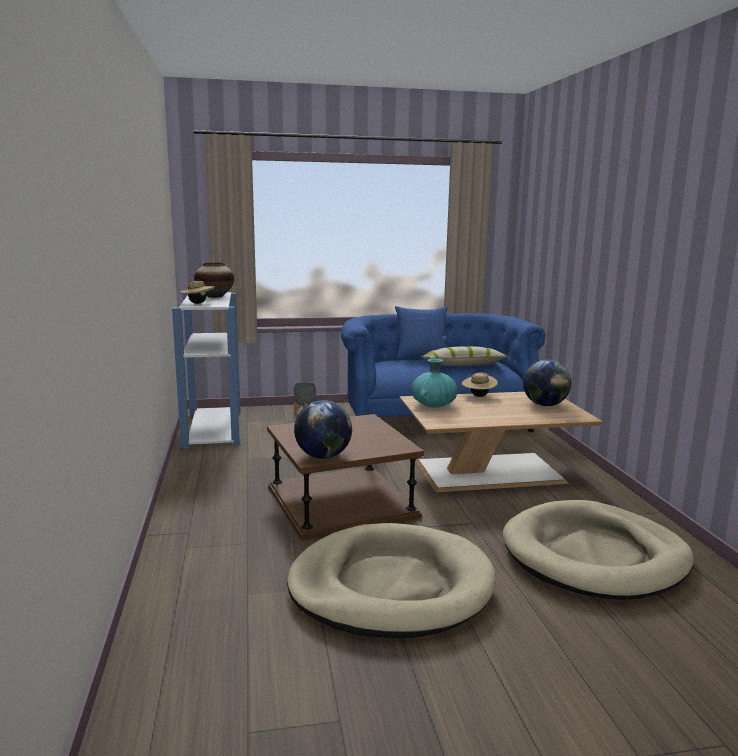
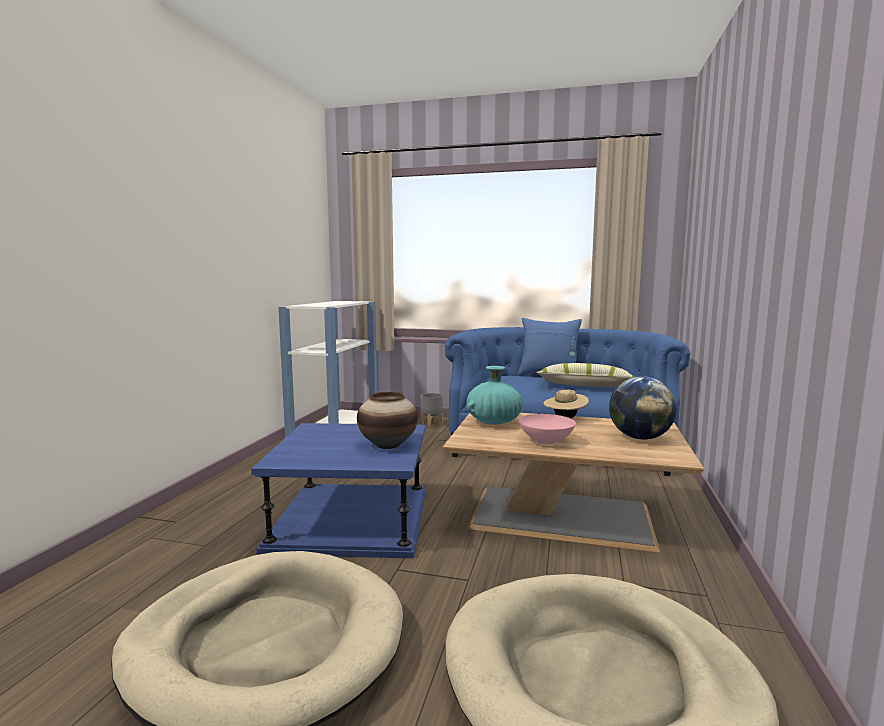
camera: 25 degrees right, 5 degrees down
beige hat [180,280,215,304] -> none
vase [194,263,234,298] -> vase moved to [357,392,418,449]
brown side table [267,414,424,540] -> blue side table [251,423,426,558]
globe [294,400,352,459] -> none
none -> pink bowl [519,414,576,444]

